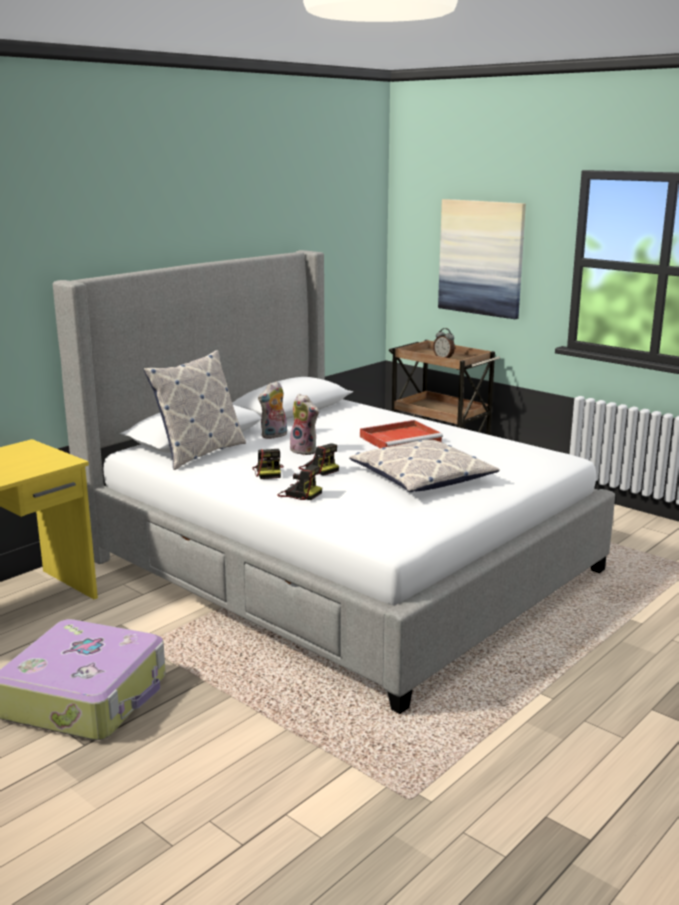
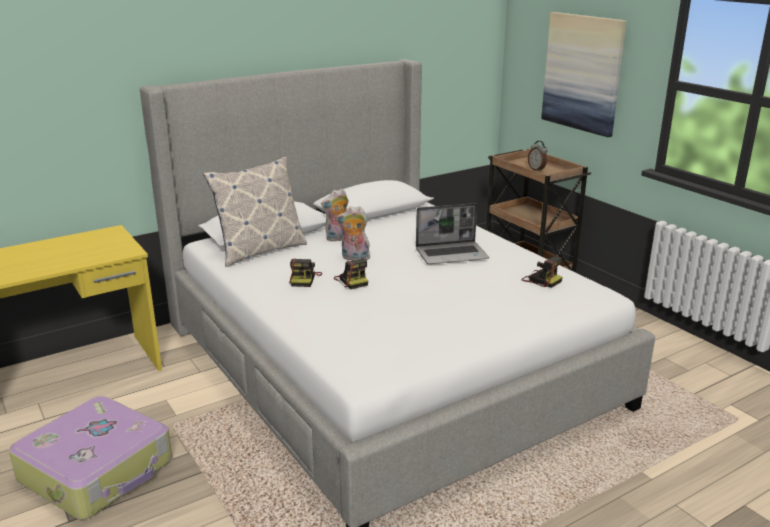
camera: 15 degrees right, 5 degrees up
camera [277,465,322,500] -> camera moved to [522,256,563,288]
plush toy [290,394,319,455] -> plush toy turned 135 degrees clockwise [336,206,370,260]
pillow [349,440,499,492] -> none
red tray [360,420,443,448] -> laptop [416,203,489,264]

